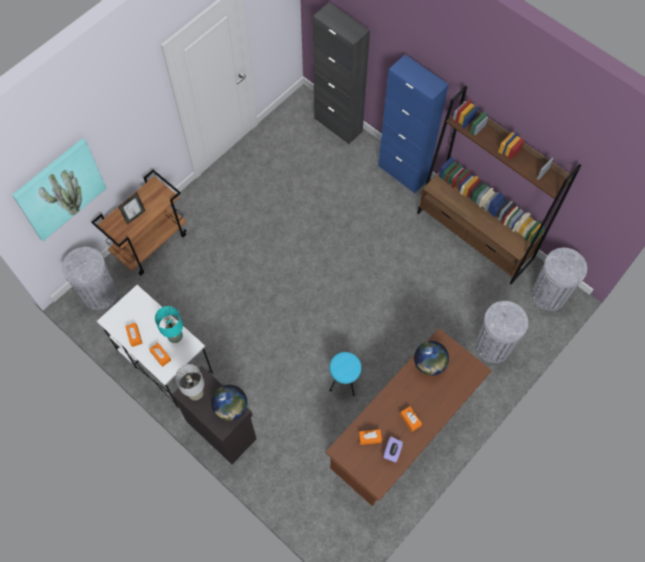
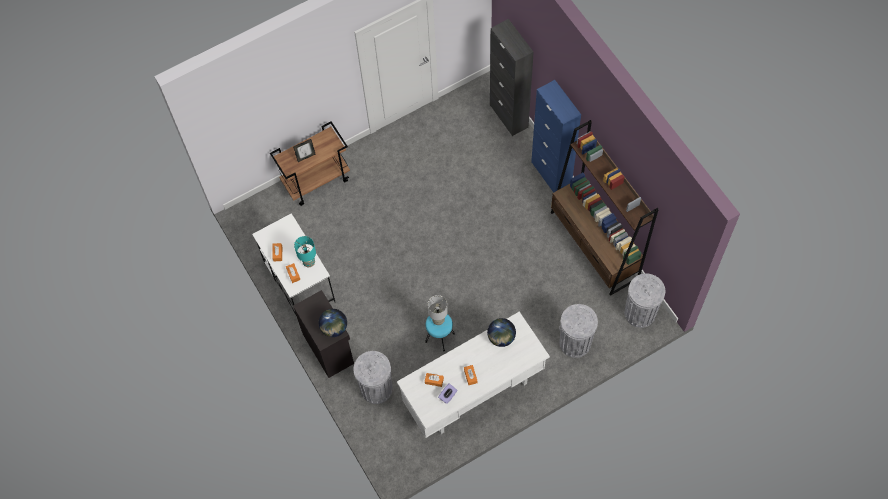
camera: 20 degrees right, 0 degrees up
picture [12,138,106,241] -> none
grey trash can [62,247,117,310] -> grey trash can moved to [353,351,393,404]
grey table lamp [175,364,204,400] -> grey table lamp moved to [427,295,448,325]
brown desk [326,328,492,506] -> white desk [397,312,550,438]

